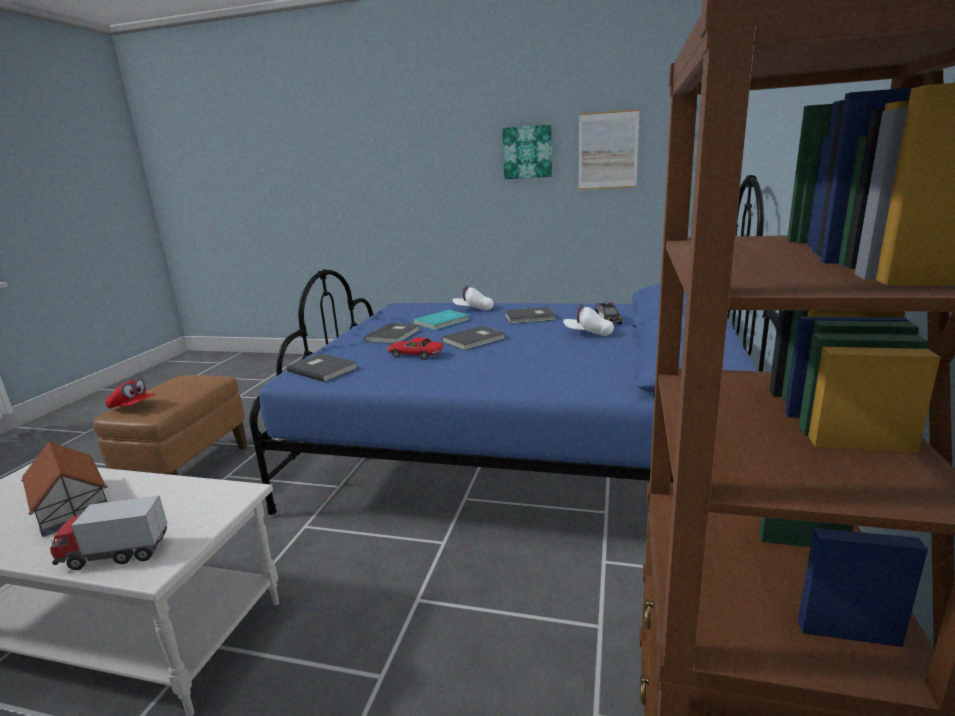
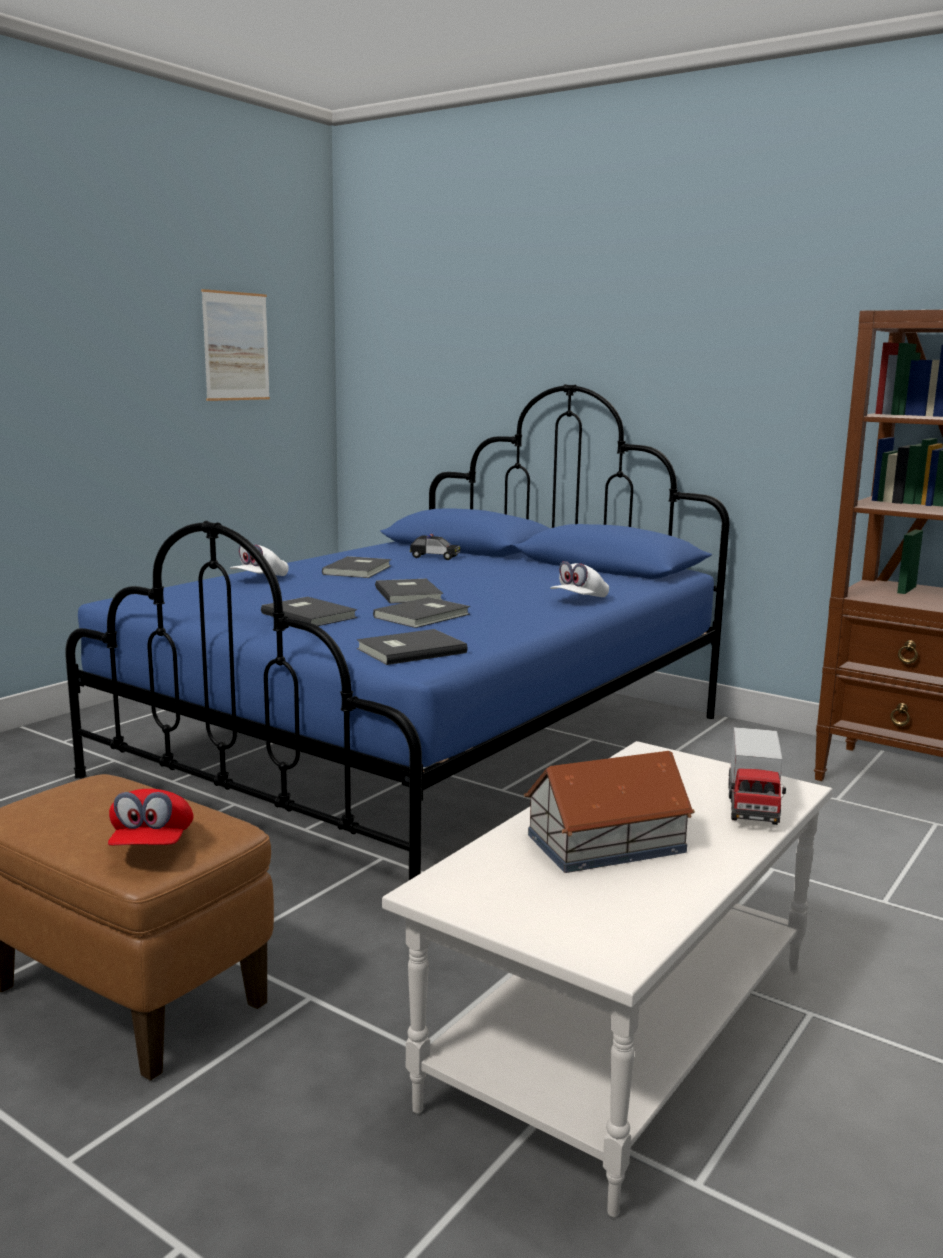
camera: 70 degrees left, 5 degrees down
red cap [105,378,155,408] -> red cap turned 135 degrees clockwise [108,789,193,845]
toy car [386,337,444,360] -> grey book [373,597,470,628]
turquoise book [413,310,470,330] -> none
picture [502,125,552,179] -> none
white cap [563,304,614,336] -> white cap moved to [551,561,609,597]

